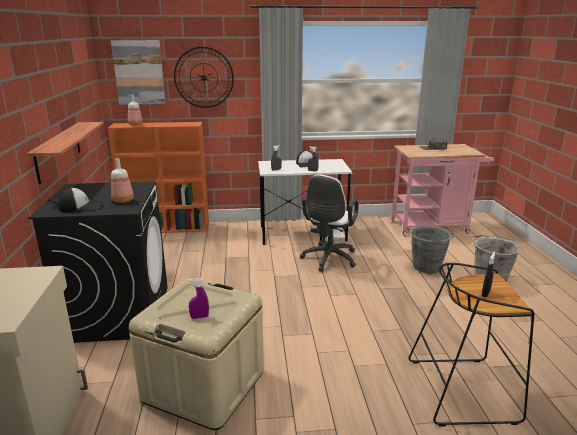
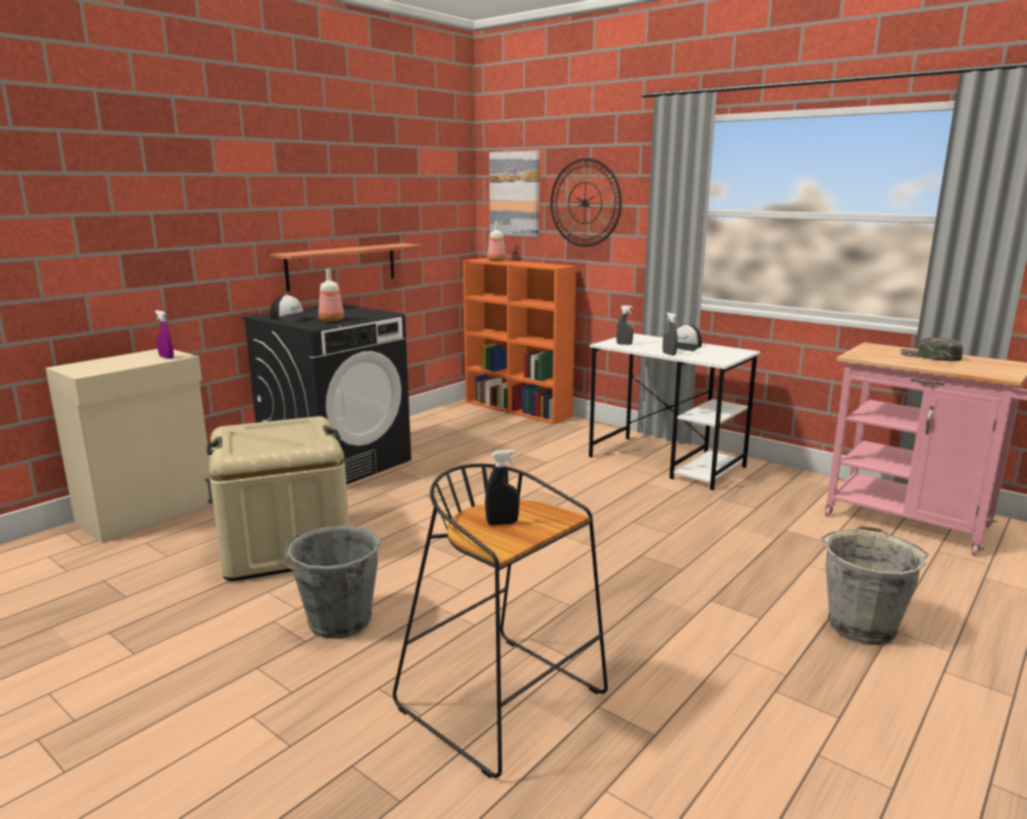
camera: 45 degrees right, 5 degrees down
purple spray bottle [189,278,209,319] -> purple spray bottle moved to [155,310,174,359]
white office chair [300,175,359,272] -> none
grey bucket [411,225,454,274] -> grey bucket moved to [281,526,381,639]

